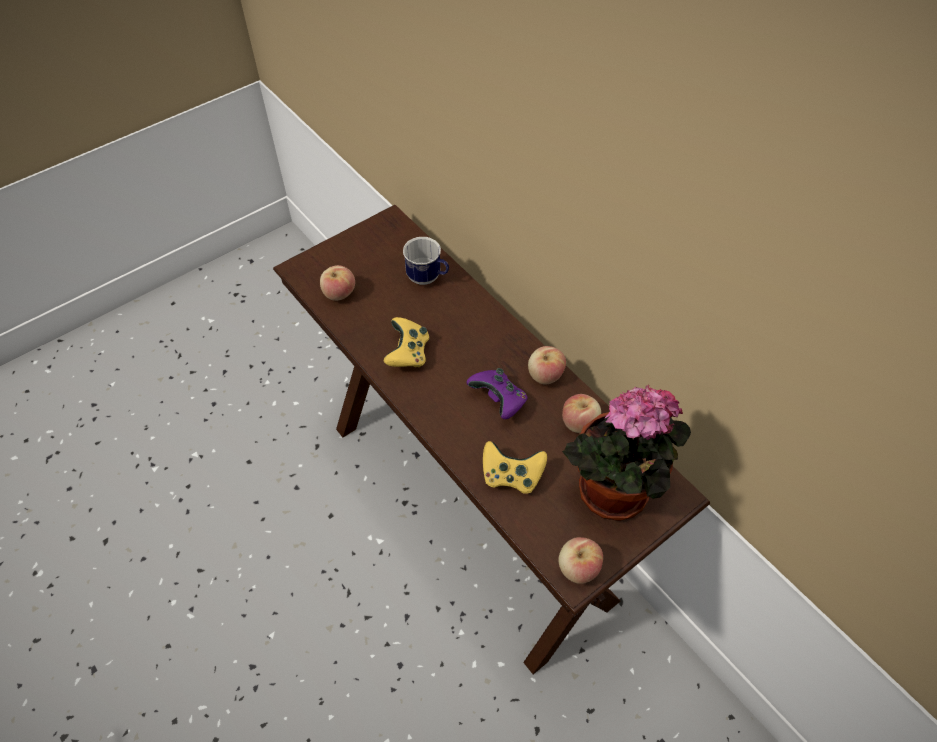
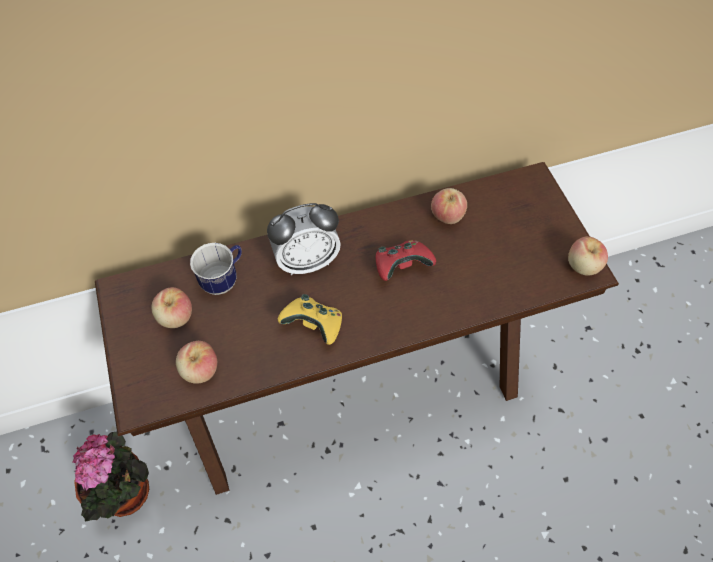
camera: 70 degrees left, 5 degrees up
purple game controller [467,368,528,419] -> red game controller [376,240,436,281]
yellow game controller [483,441,547,494] -> none
apple [528,346,566,385] -> apple moved to [152,287,192,328]
potted plant [562,385,691,521] -> potted plant moved to [73,432,149,521]
none -> alarm clock [267,203,341,275]

